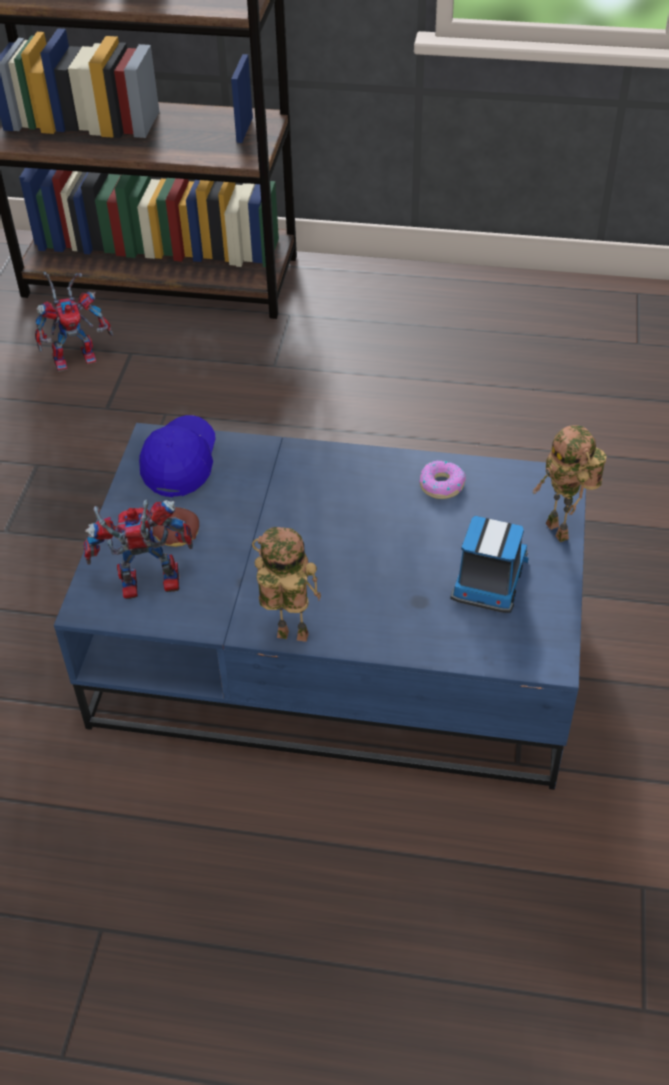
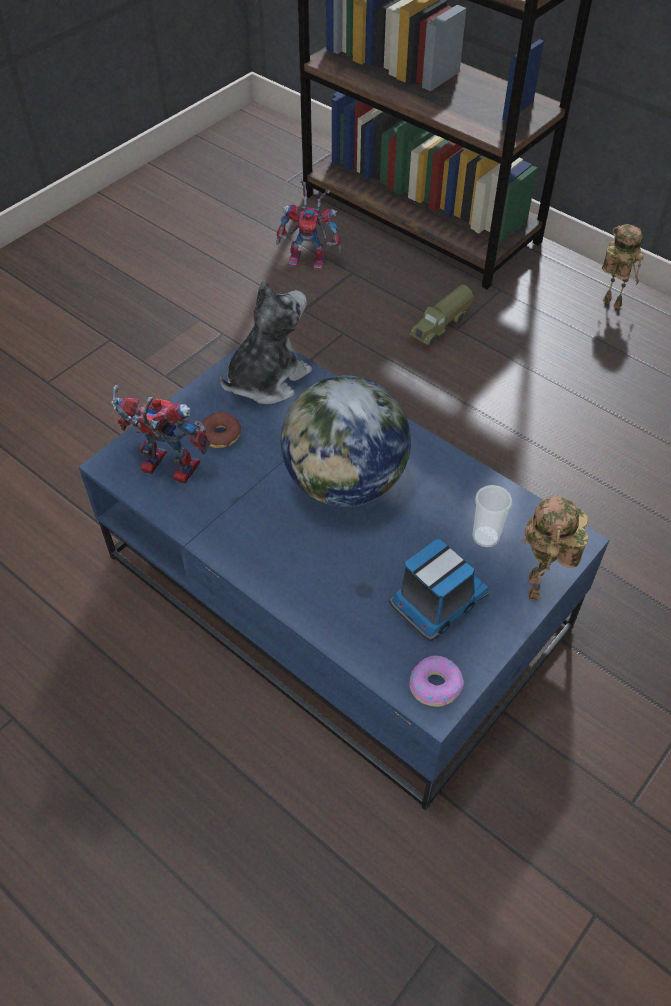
camera: 30 degrees right, 5 degrees up
blue cap [139,415,215,497] -> plush toy [220,280,312,404]
toy robot [252,527,321,642] -> toy robot moved to [602,224,643,309]
donut [419,460,466,499] -> donut moved to [409,655,464,707]
none -> globe [281,375,411,507]
none -> toy truck [409,285,474,346]
none -> cup [472,485,512,547]

